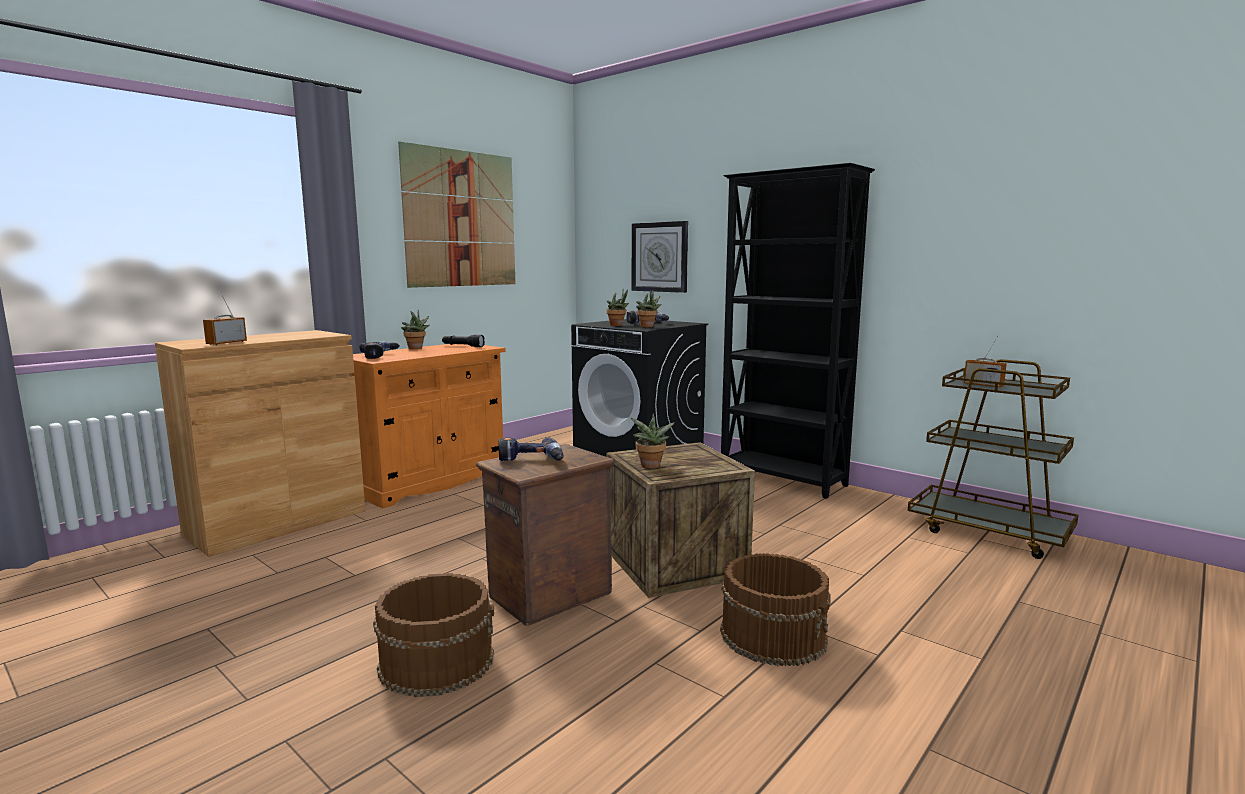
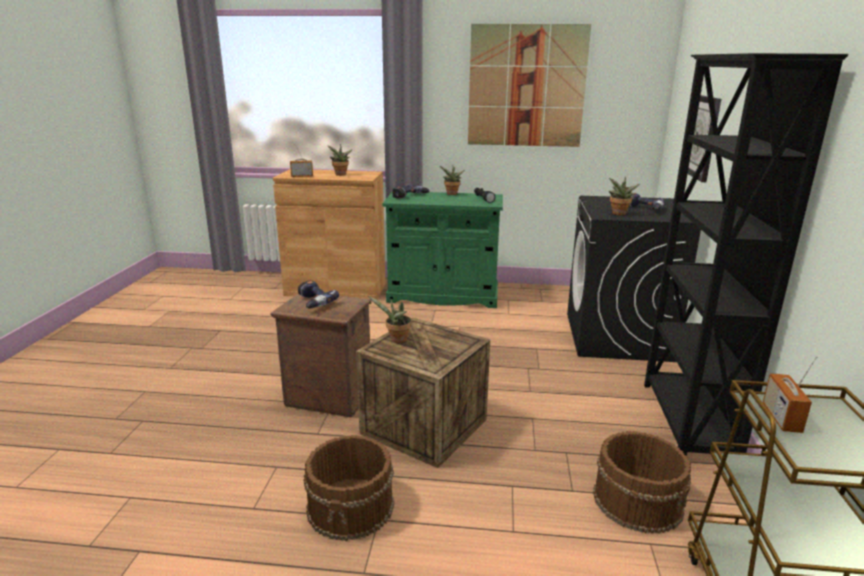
camera: 55 degrees right, 10 degrees up
orange cabinet [352,344,506,508] -> green cabinet [383,192,503,308]
brown bucket [373,573,494,697] -> brown bucket moved to [593,431,691,534]
potted plant [607,290,629,326] -> potted plant moved to [328,144,353,176]

